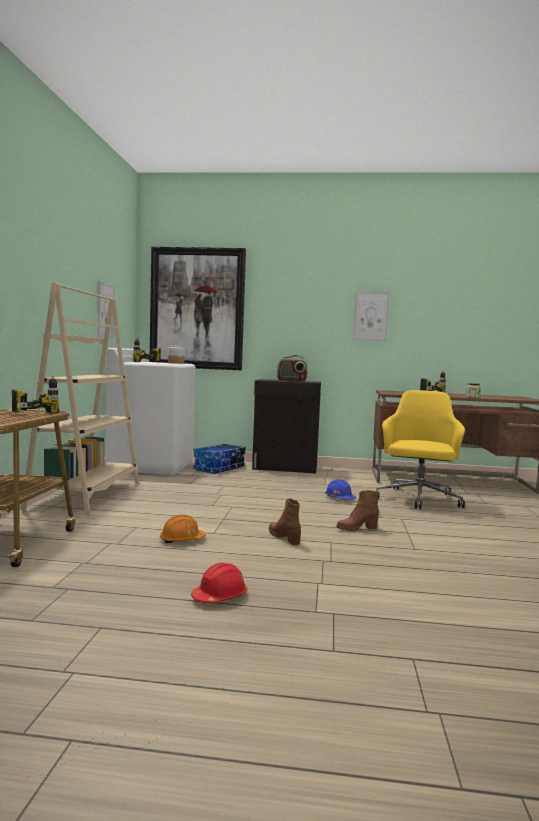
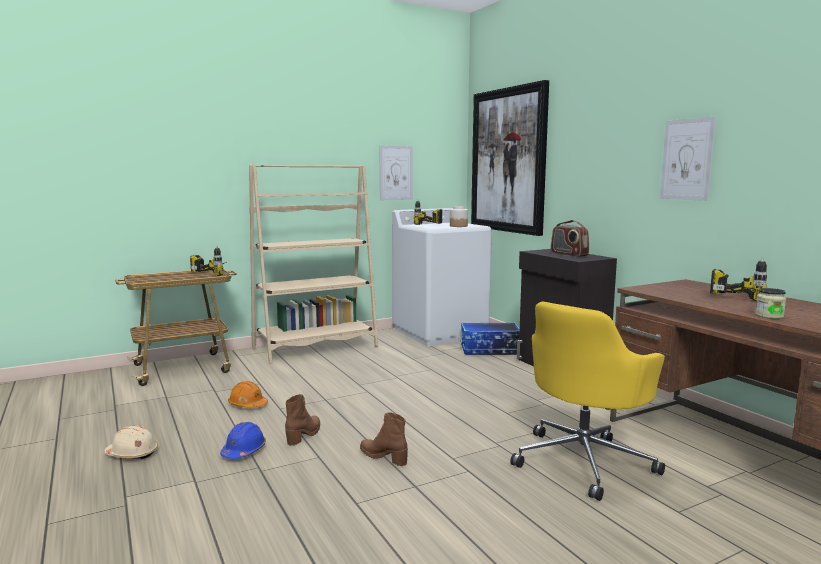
camera: 55 degrees right, 5 degrees up
red hard hat [191,563,247,603] -> beige hard hat [104,425,158,459]
blue hard hat [325,479,356,500] -> blue hard hat moved to [220,422,266,459]
yellow office chair [376,390,465,509] -> yellow office chair turned 150 degrees clockwise [510,302,665,501]

